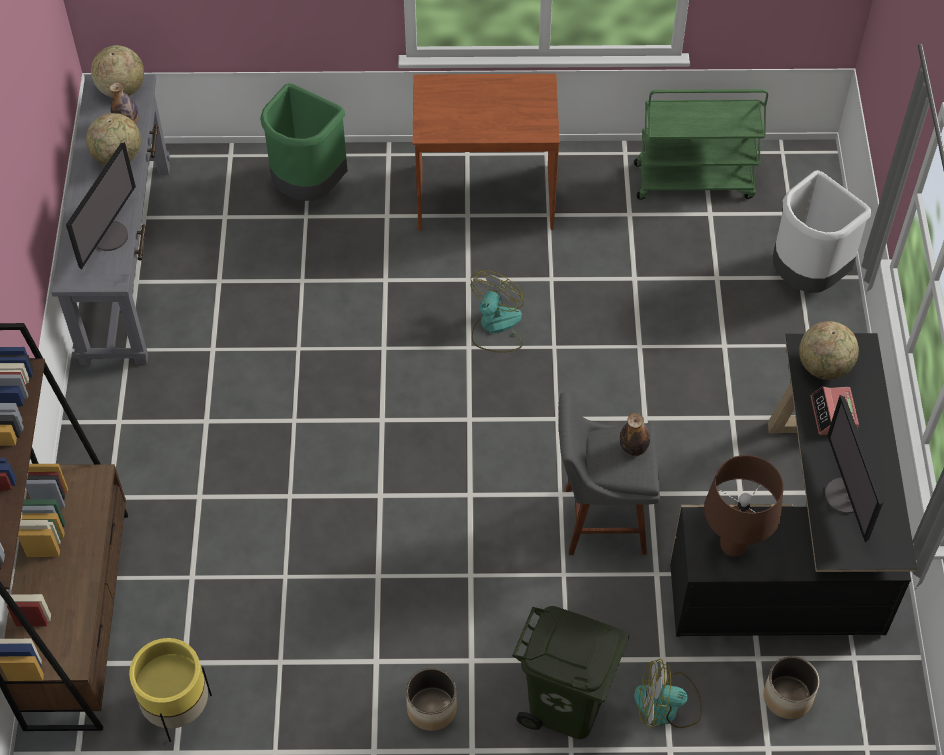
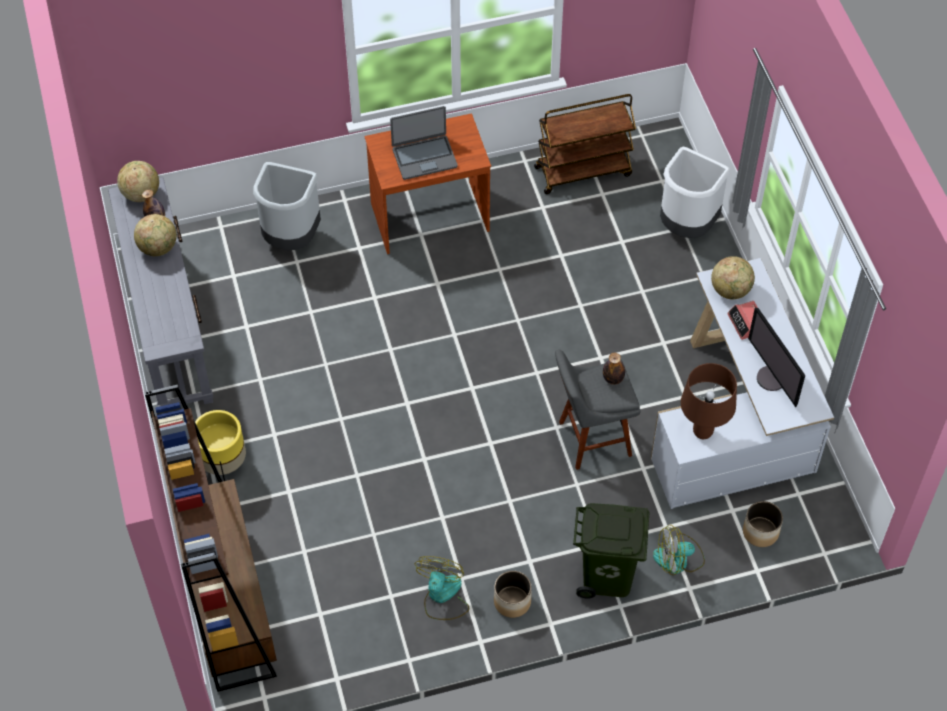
camera: 15 degrees left, 0 degrees up
monitor [66,142,136,270] -> none
yellow planter [129,638,212,742] -> yellow planter moved to [195,410,246,481]
green trash can [260,83,348,201] -> grey trash can [253,162,321,250]
fan [470,270,524,353] -> fan moved to [415,556,469,620]
green cart [634,89,768,199] -> brown cart [534,94,636,194]
black desk [670,333,917,637] -> white desk [651,258,834,509]
none -> laptop [390,106,458,180]

